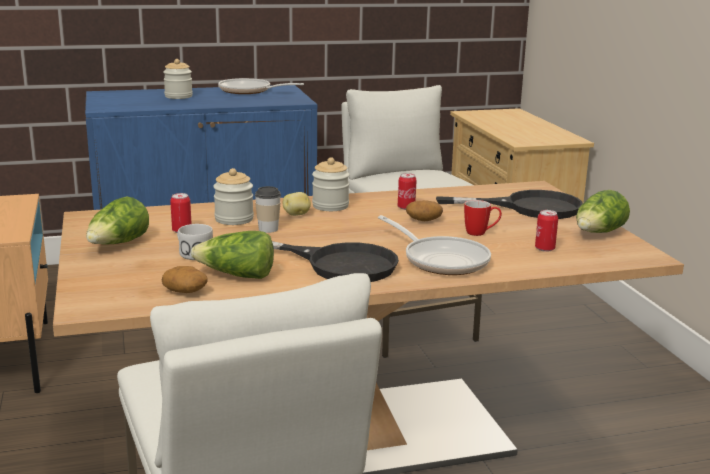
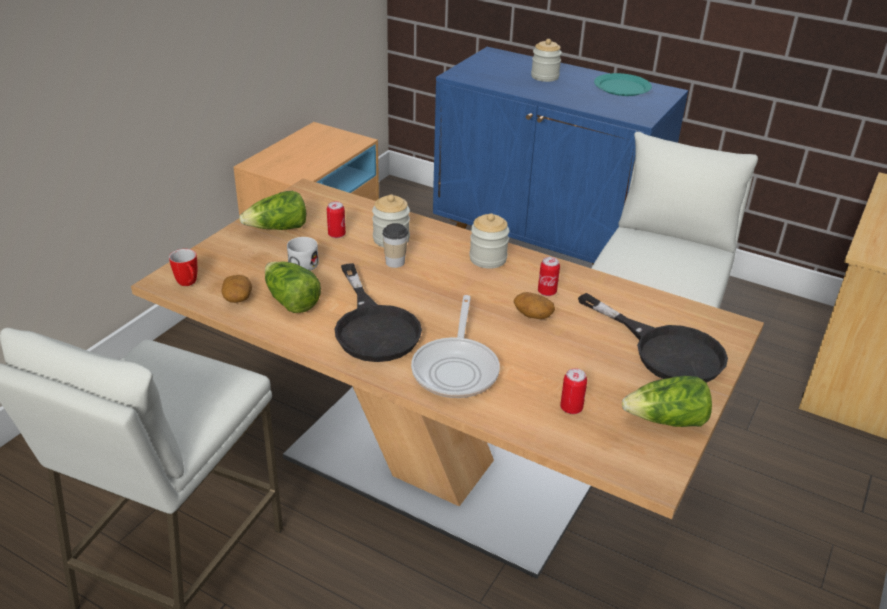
camera: 45 degrees right, 15 degrees up
frying pan [218,78,304,94] -> turquoise plate [594,73,652,96]
potato [283,192,311,216] -> none
mug [464,200,502,236] -> mug moved to [169,249,197,286]

